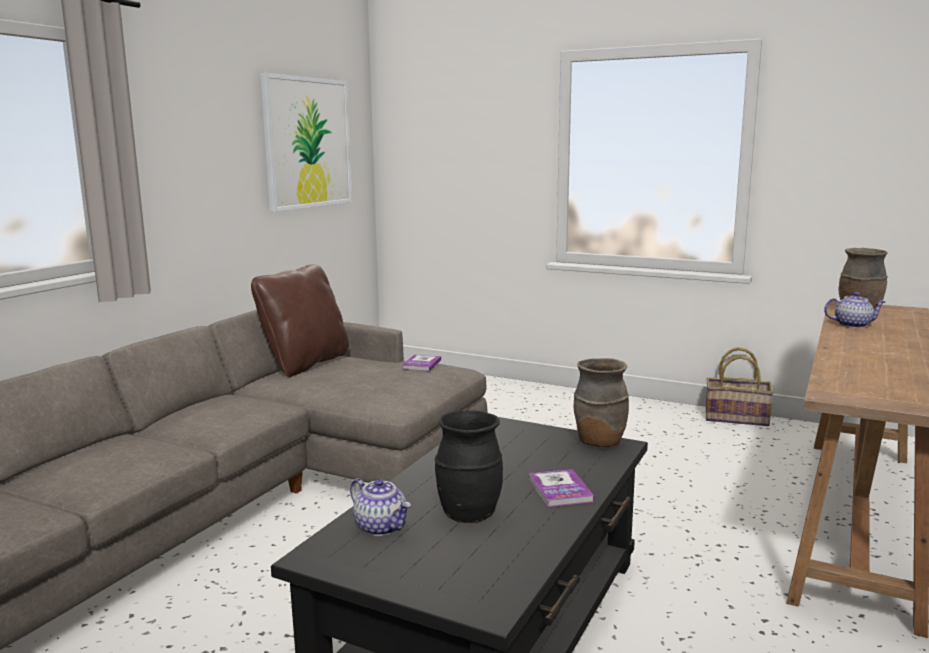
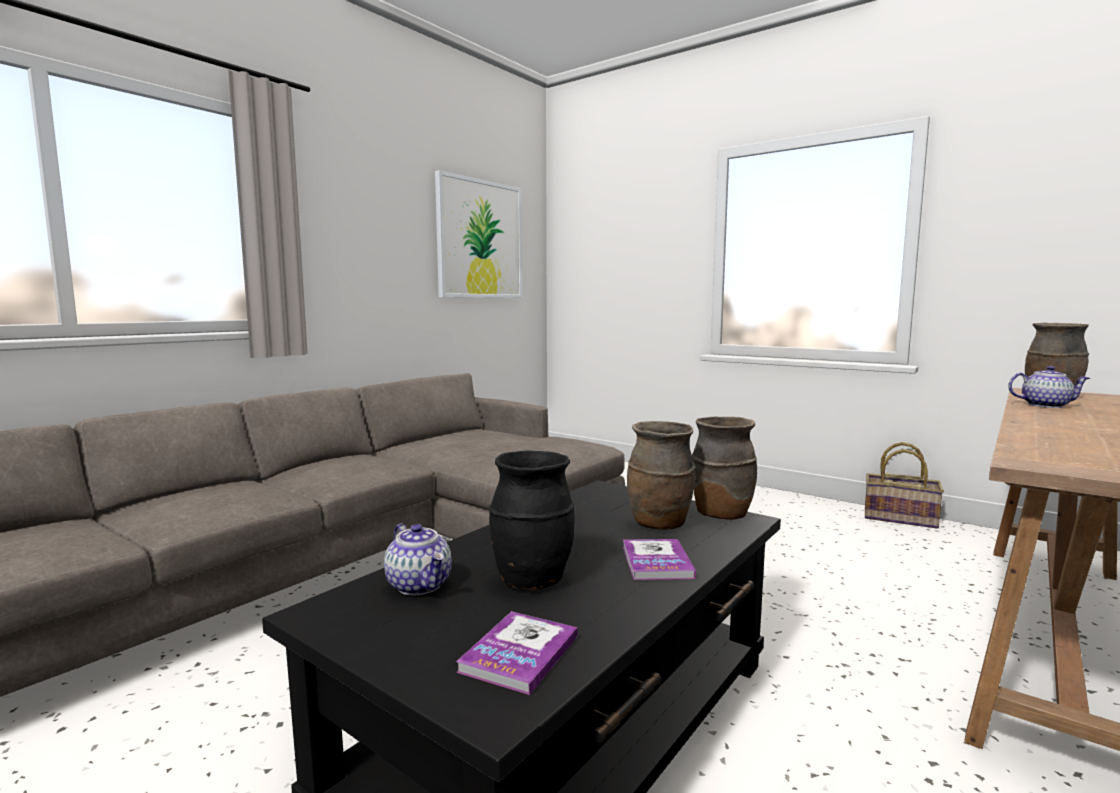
camera: 10 degrees right, 5 degrees down
brown pillow [251,264,349,377] -> none
book [402,355,441,371] -> book moved to [456,611,577,695]
none -> brown vase [627,421,695,530]

